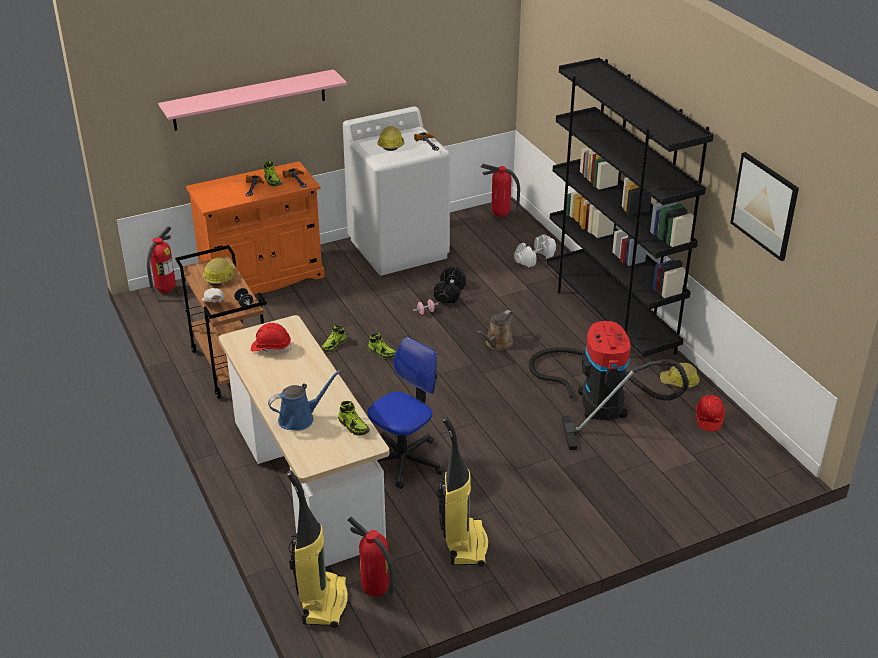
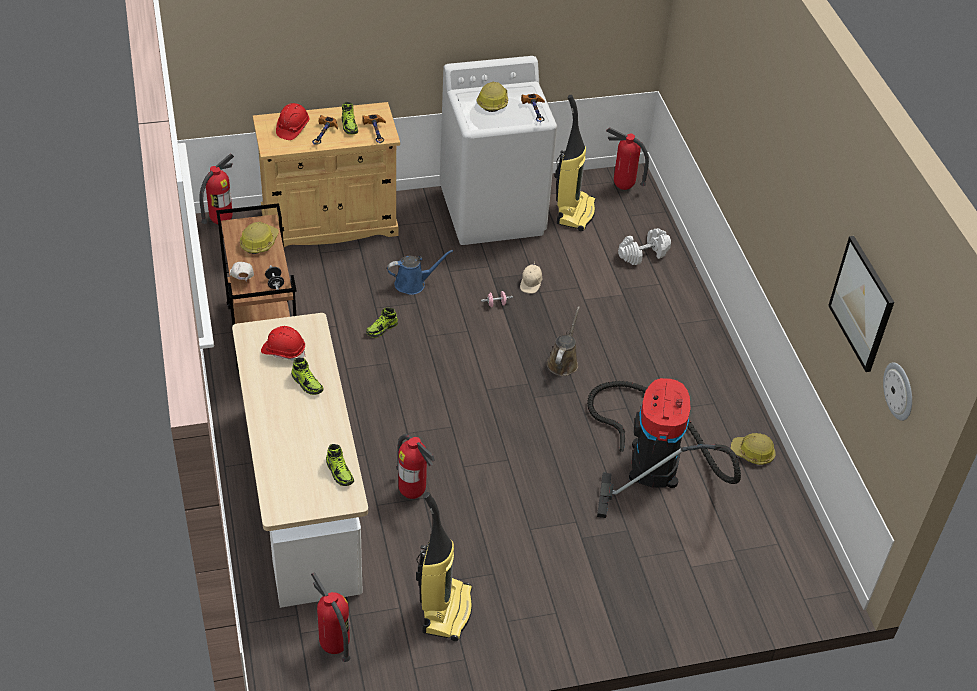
camera: 10 degrees right, 10 degrees up
pink shelf [158,69,347,131] -> none
orange cabinet [186,161,325,294] -> beige cabinet [253,102,400,247]
blue watering can [268,370,340,431] -> blue watering can moved to [387,250,453,295]
vacuum cleaner [286,470,349,628] -> vacuum cleaner moved to [555,95,596,231]
office chair [367,337,444,489] -> fire extinguisher [396,434,435,499]
shoe [368,333,396,359] -> shoe moved to [291,358,324,395]
black dumbbell [434,266,466,303] -> beige cap [520,261,543,294]
brown watering can [477,310,514,350] -> brown watering can turned 150 degrees clockwise [546,306,580,376]
black bookcase [547,58,714,357] -> none
red hard hat [696,395,725,431] -> red hard hat moved to [276,103,310,140]
none -> wall clock [883,362,912,421]

